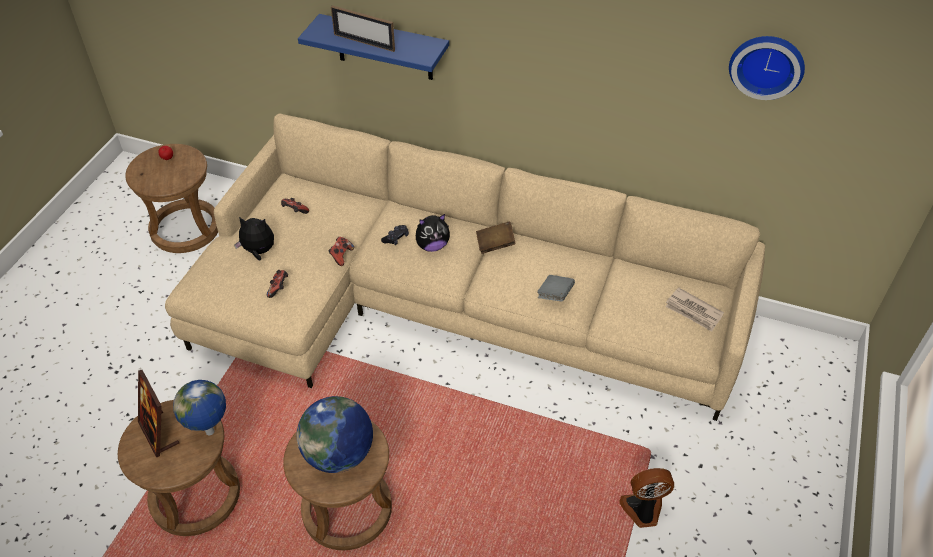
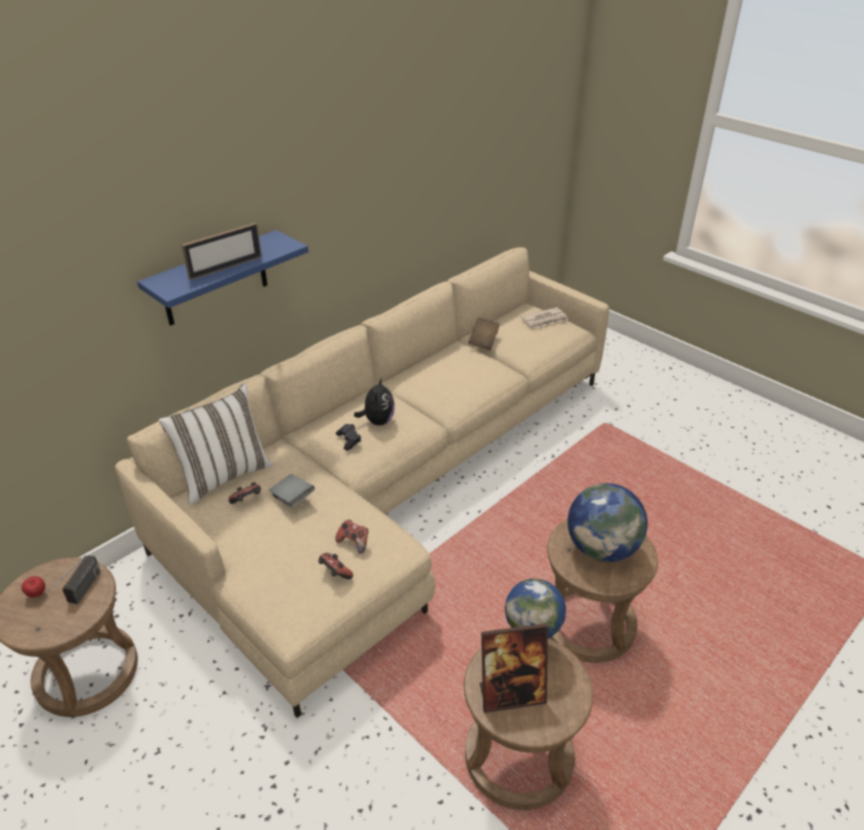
camera: 65 degrees left, 10 degrees down
plush toy [234,217,274,260] -> none
game controller [328,237,354,266] -> game controller moved to [318,553,353,579]
brown book [476,221,516,254] -> brown book moved to [468,318,500,350]
grey book [537,275,575,301] -> grey book moved to [269,474,315,508]
fan [620,468,674,528] -> none
wall clock [729,36,805,100] -> none
none -> radio [43,555,101,604]
none -> white pillow [158,384,273,505]

